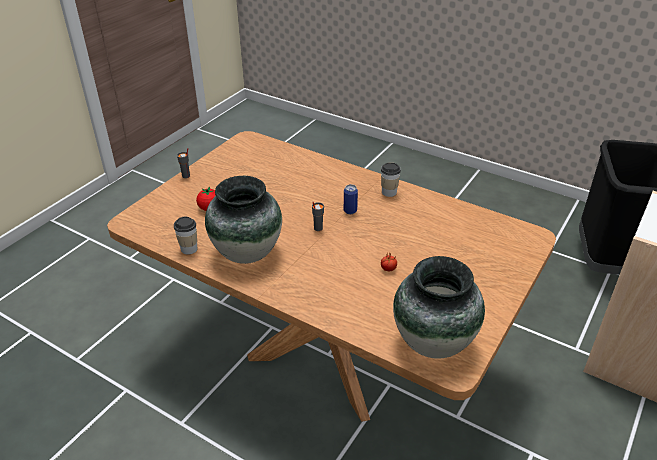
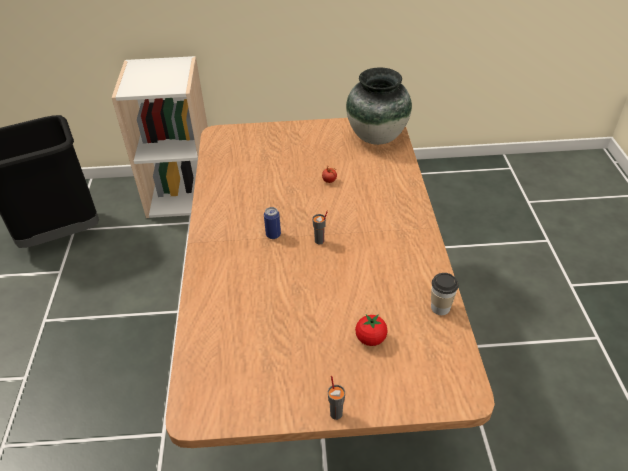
camera: 125 degrees left, 5 degrees up
vase [205,176,282,264] -> none
cup [381,162,401,197] -> none

